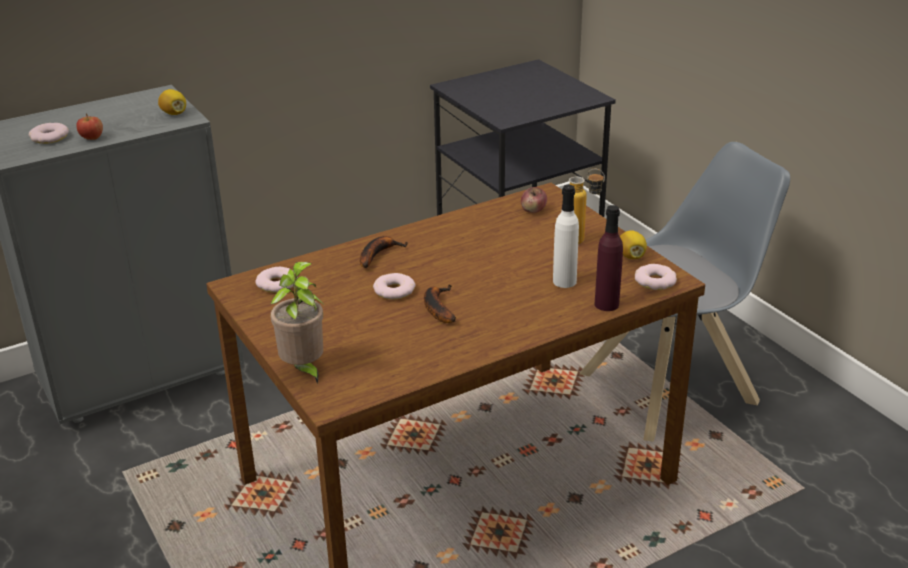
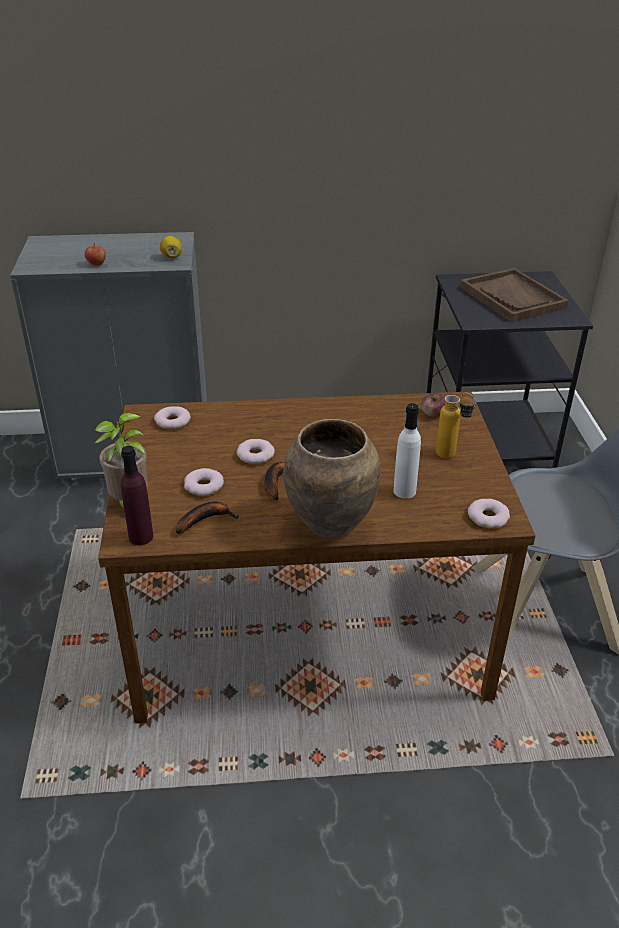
camera: 25 degrees right, 5 degrees up
donut [29,123,69,144] -> donut moved to [184,468,224,496]
banana [360,236,408,268] -> banana moved to [176,502,239,534]
purple bottle [595,205,623,311] -> purple bottle moved to [121,446,153,545]
lemon [620,230,647,259] -> none
none -> brown vase [283,419,381,539]
none -> brown tray [460,268,569,322]

